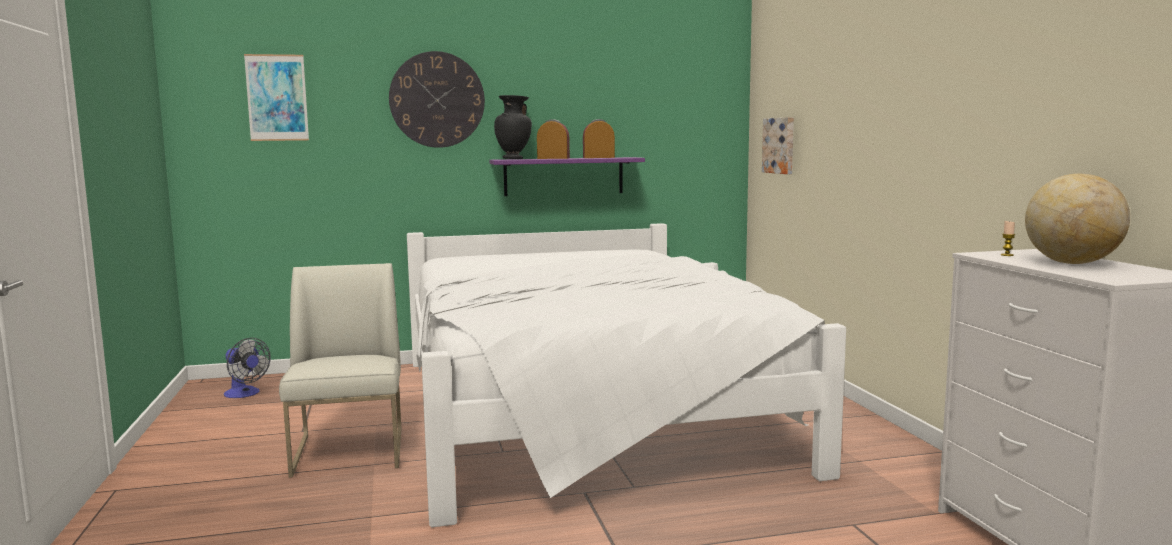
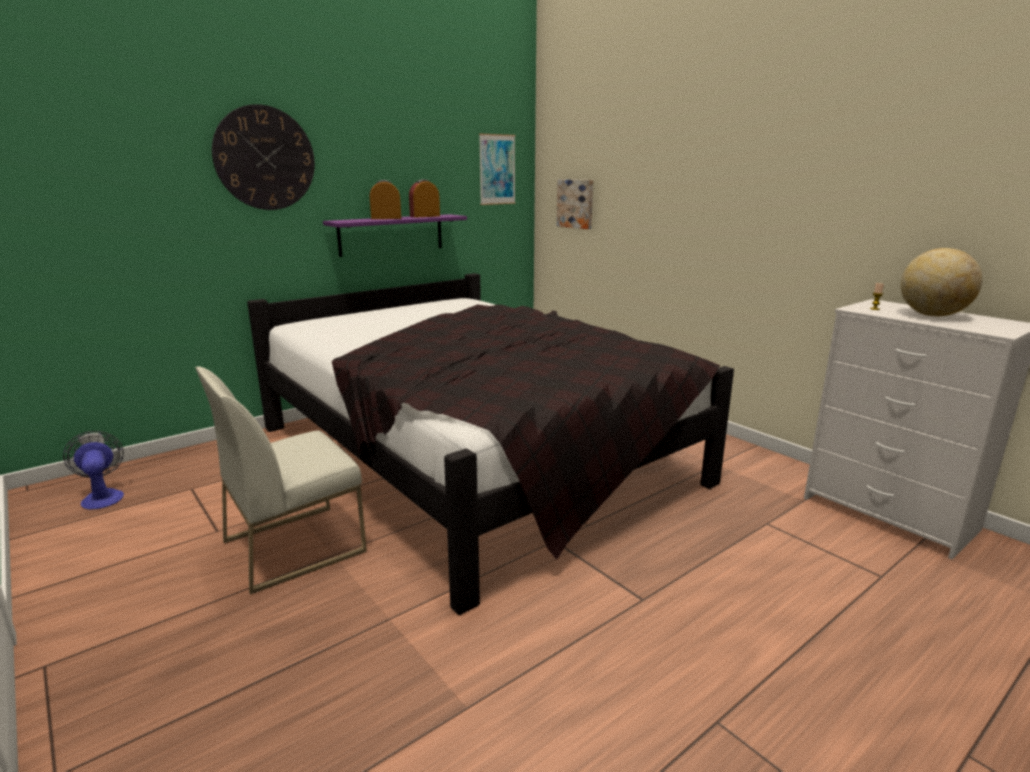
camera: 25 degrees left, 10 degrees up
fan [224,338,270,398] -> fan turned 135 degrees counterclockwise [63,431,124,510]
picture [244,54,309,141] -> picture moved to [479,134,515,205]
white chair [279,263,401,478] -> white chair turned 90 degrees counterclockwise [195,367,367,594]
white bed [407,223,846,528] -> black bed [247,273,734,615]
black vase [494,95,532,159] -> none

